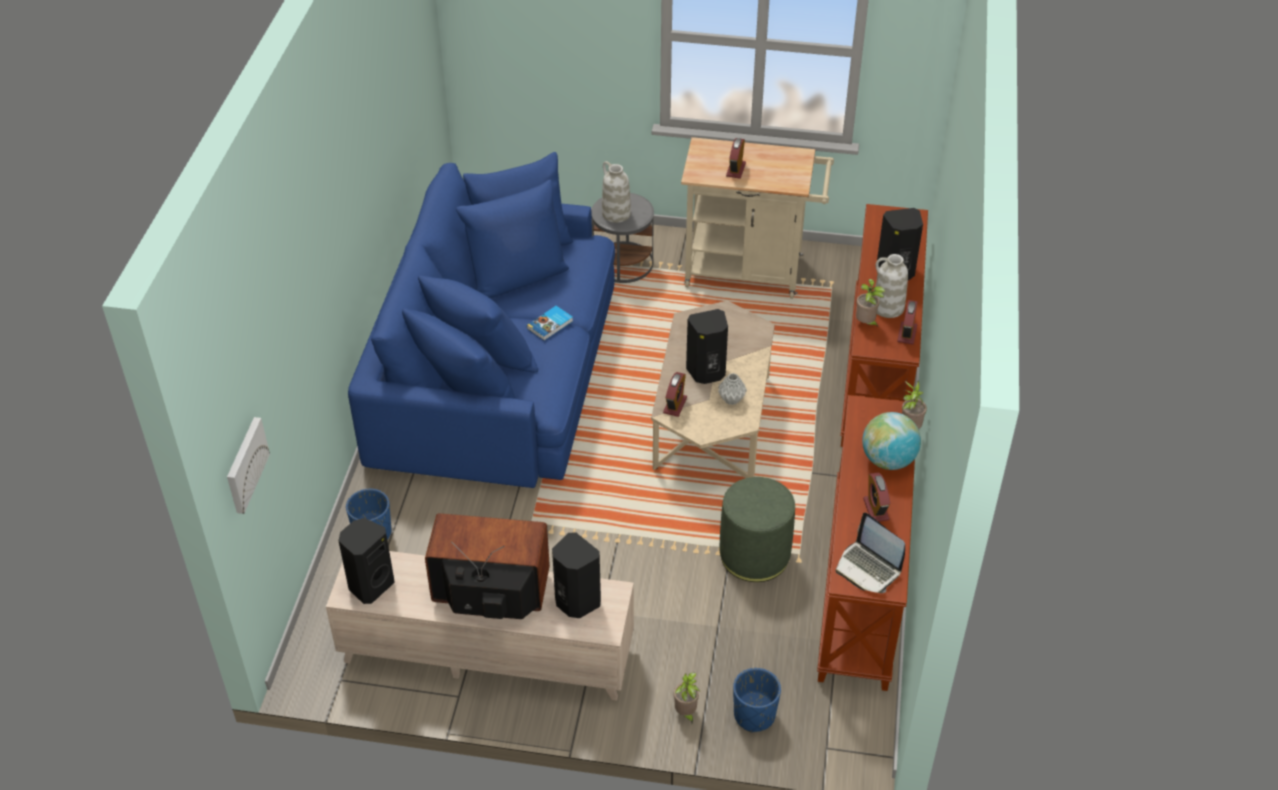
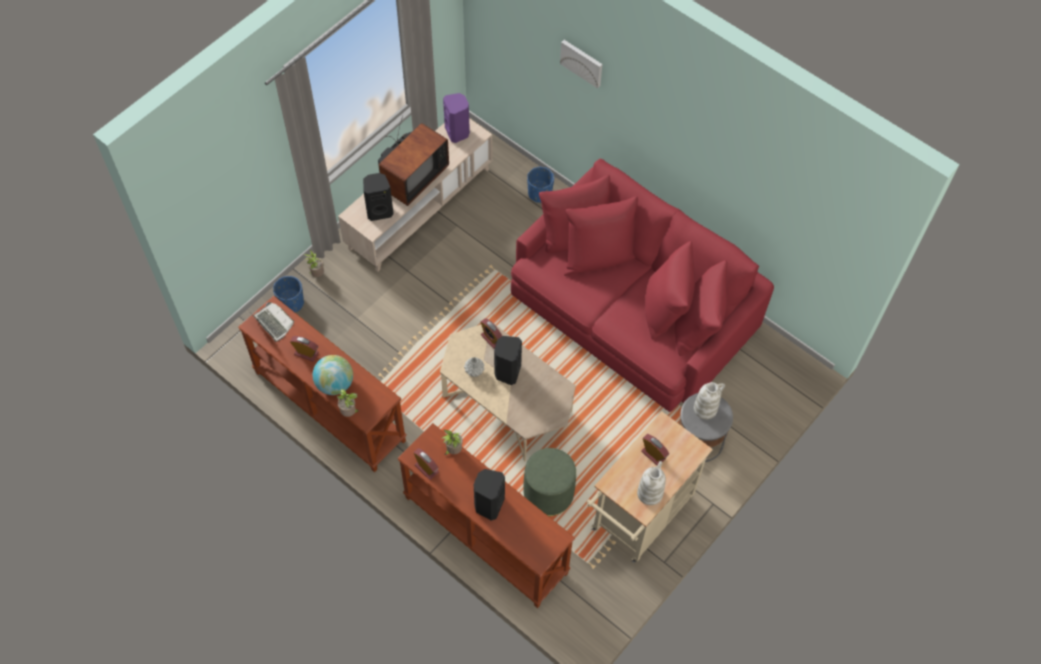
camera: 120 degrees right, 15 degrees up
picture [227,417,270,514] -> picture moved to [560,40,603,89]
black speaker [338,518,395,604] -> purple speaker [443,93,470,143]
blue sofa [348,152,615,488] -> red sofa [511,159,774,412]
book [527,306,573,341] -> none
green ottoman [719,477,795,582] -> green ottoman moved to [523,448,576,516]
laptop [836,513,905,593] -> laptop turned 60 degrees clockwise [248,302,294,342]
white vase [875,254,908,318] -> white vase moved to [637,461,666,505]

